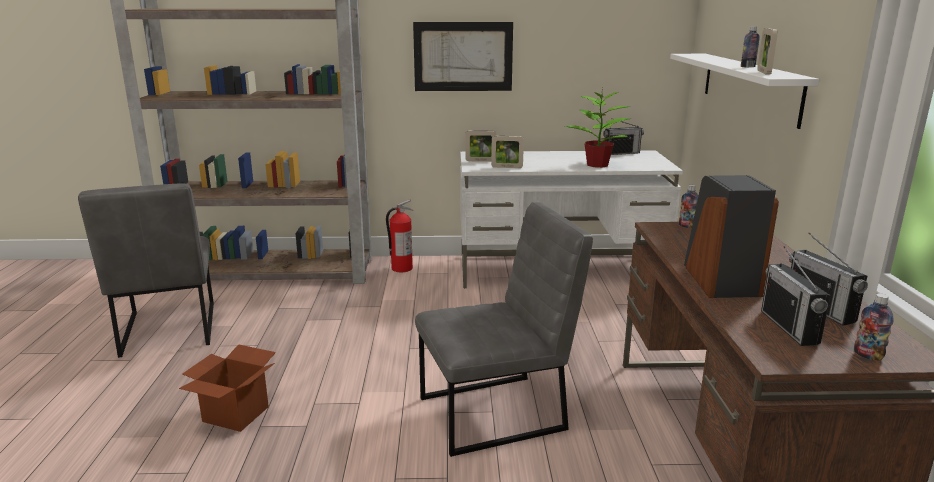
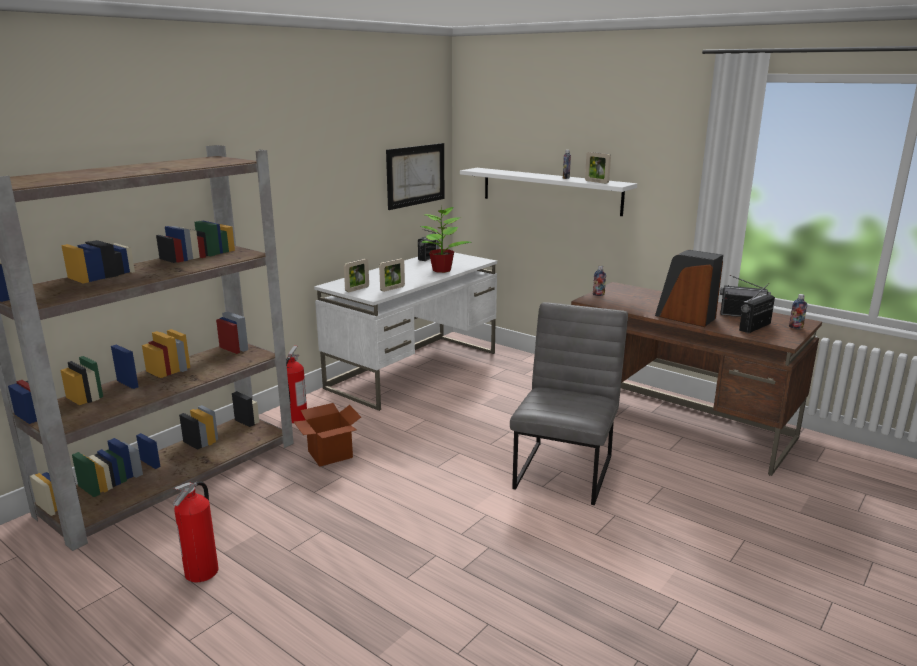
camera: 50 degrees left, 0 degrees up
grey chair [78,183,214,358] -> fire extinguisher [173,481,218,582]
cardboard box [179,344,276,432] -> cardboard box moved to [293,403,361,467]
picture [413,22,513,91] -> picture moved to [386,143,445,210]
radio [761,246,831,346] -> radio turned 105 degrees clockwise [739,283,775,333]

